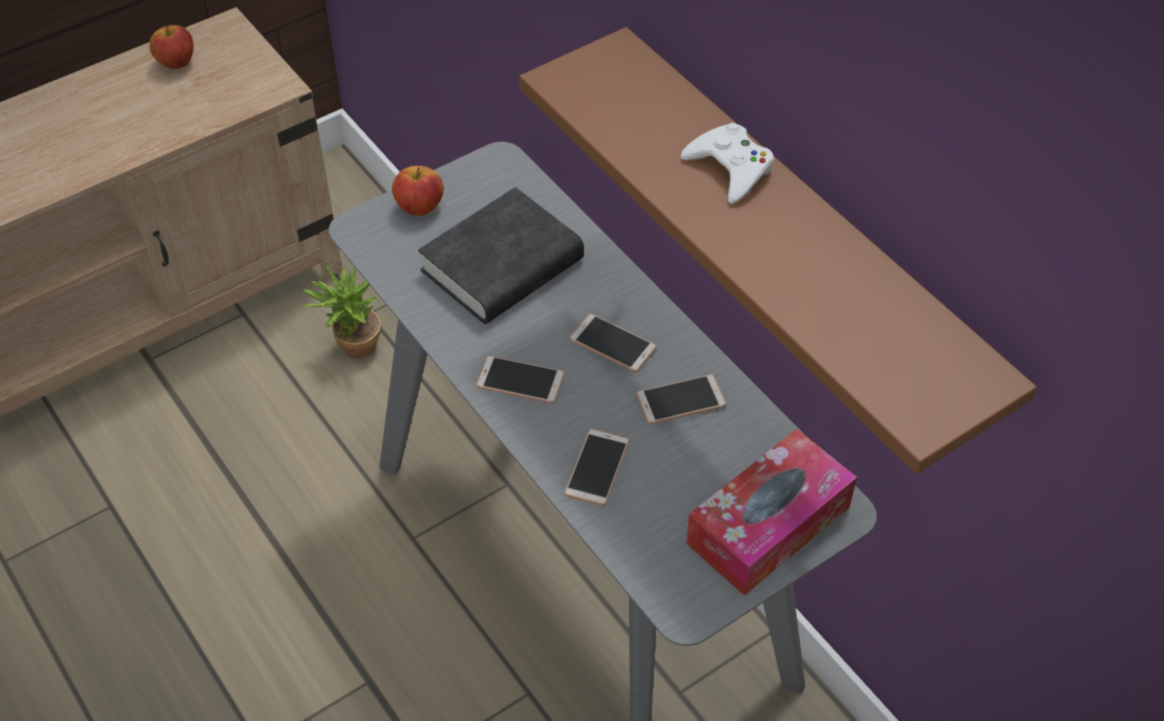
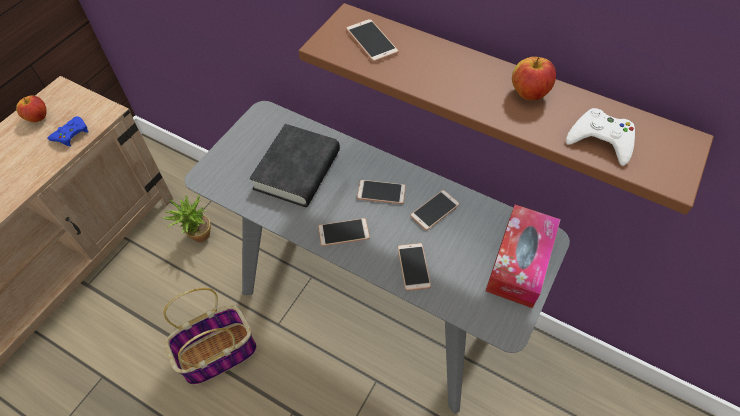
camera: 25 degrees left, 5 degrees up
apple [392,166,444,216] -> apple moved to [512,57,556,100]
white game controller [681,123,774,204] -> white game controller moved to [566,108,635,166]
none -> blue game controller [47,116,89,147]
none -> basket [163,288,257,385]
none -> phone [346,19,399,62]

